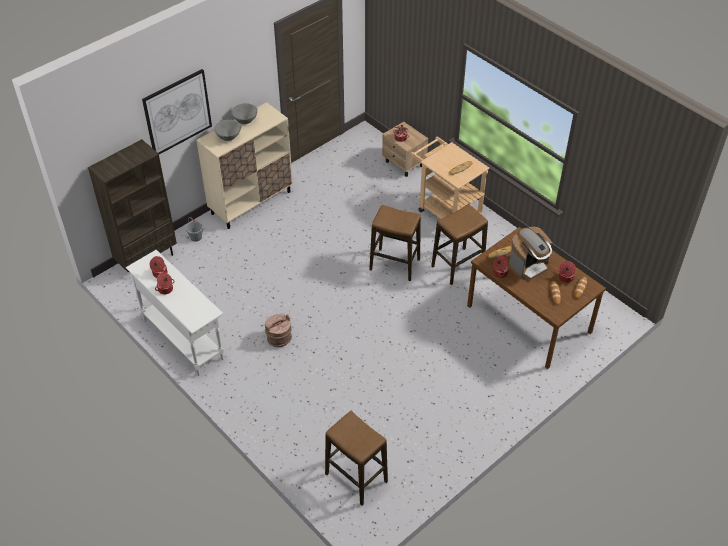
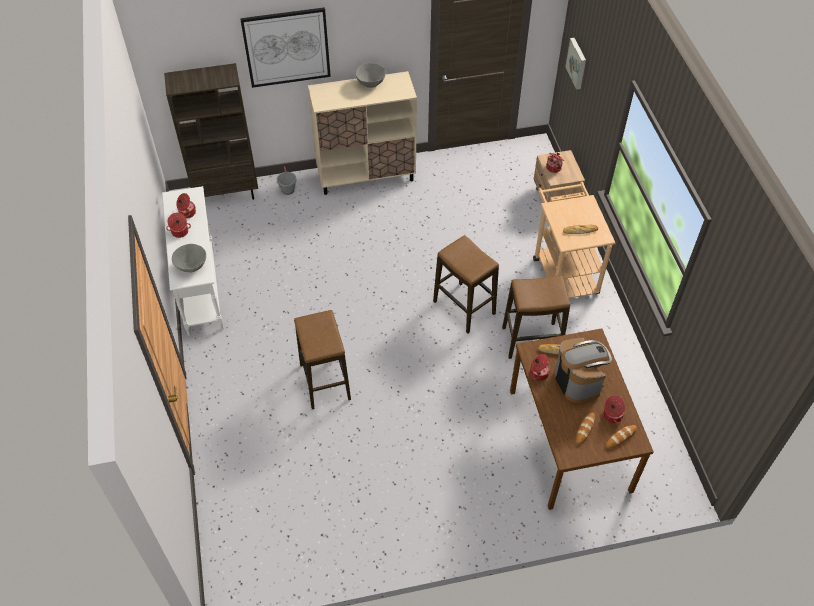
camera: 30 degrees right, 5 degrees up
grey bowl [214,120,241,141] -> grey bowl moved to [172,244,206,272]
brown bucket [265,314,292,347] -> none
stool [325,411,388,506] -> stool moved to [294,310,351,409]
coffee machine [509,227,552,280] -> coffee machine turned 105 degrees counterclockwise [554,338,612,403]
none -> picture [565,38,586,90]

